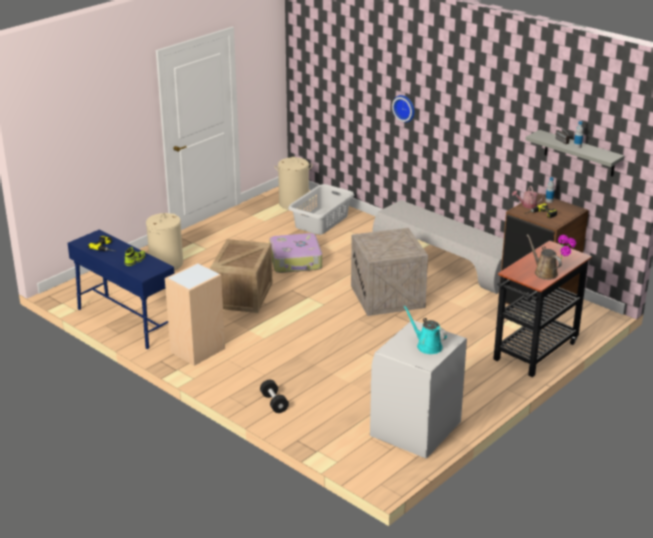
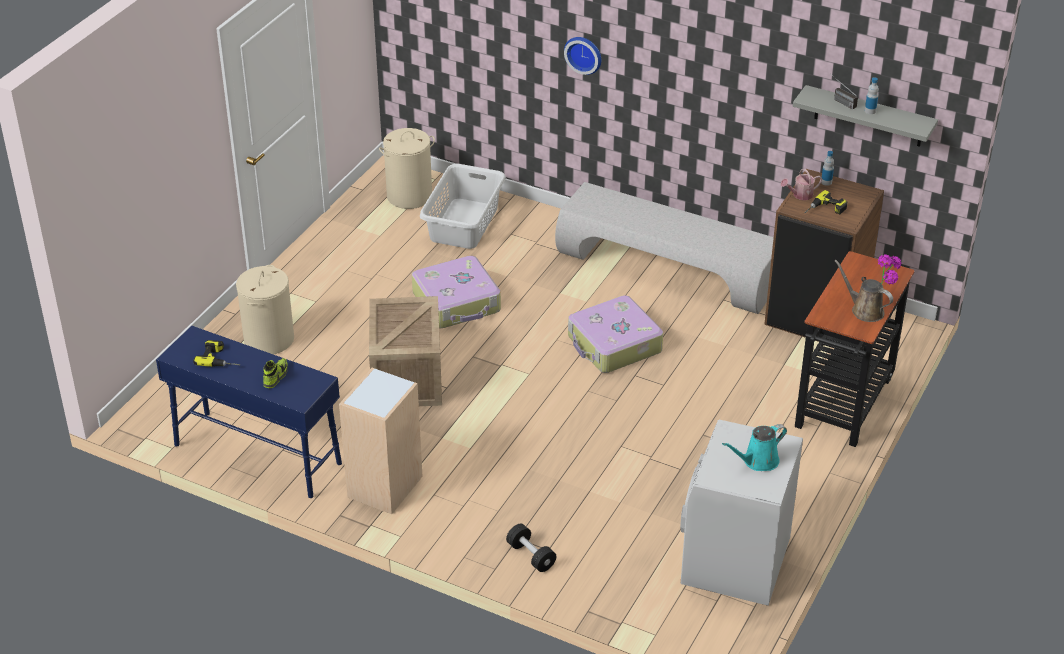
camera: 15 degrees left, 10 degrees up
crate [351,228,428,316] -> suitcase [568,295,663,373]
turquoise watering can [403,306,447,354] -> turquoise watering can turned 60 degrees counterclockwise [722,424,787,471]

